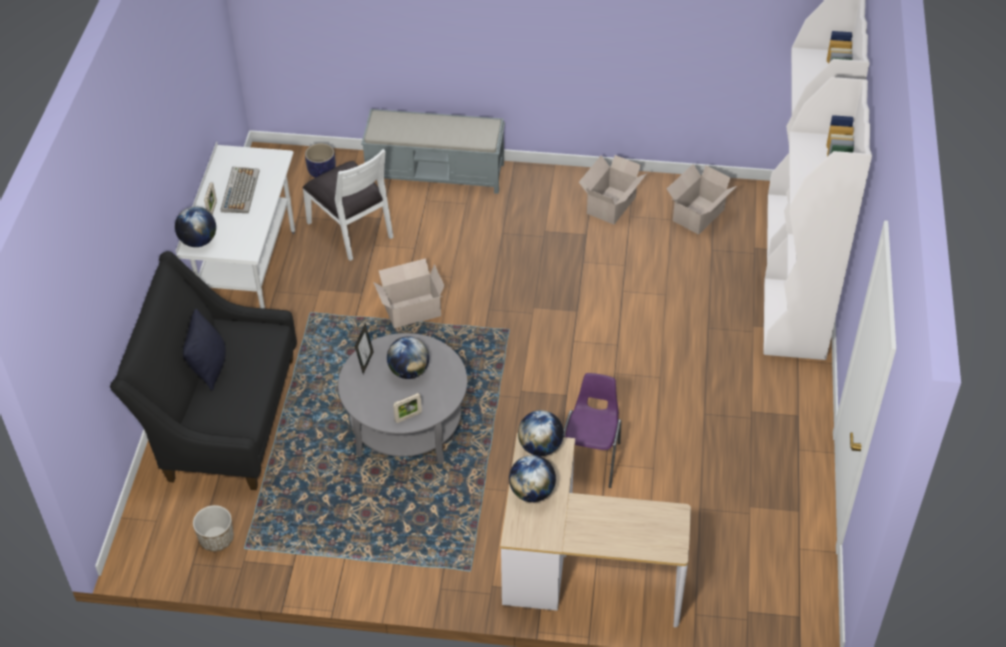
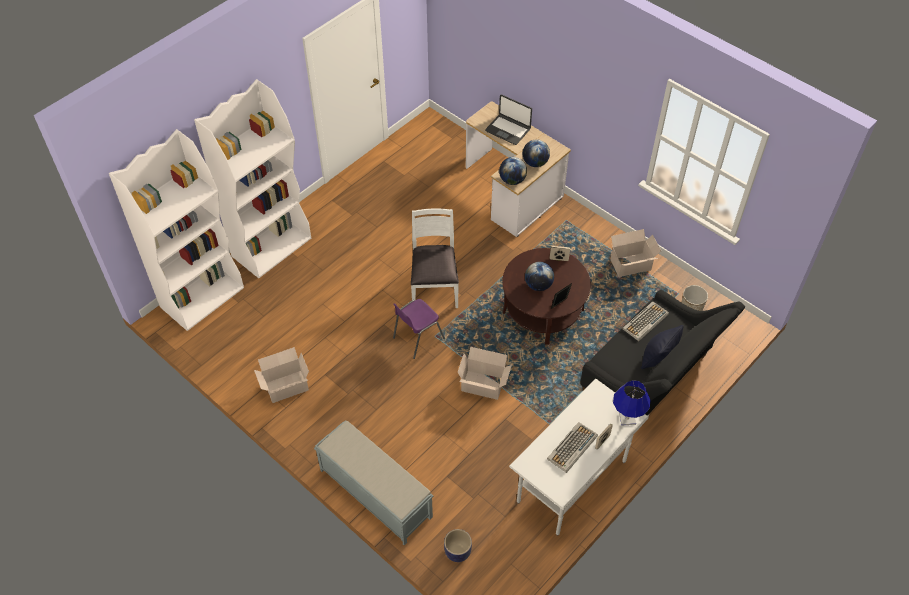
camera: 145 degrees left, 5 degrees up
globe [175,206,216,247] -> blue table lamp [613,380,650,426]
white chair [302,149,394,261] -> white chair moved to [411,209,459,308]
grey coffee table [338,333,467,465] -> brown coffee table [502,248,591,345]
purple chair [563,373,621,488] -> purple chair moved to [393,299,445,359]
cardboard box [667,164,737,235] -> cardboard box moved to [611,229,661,277]
none -> laptop [485,95,532,145]
none -> keyboard [622,301,669,341]

